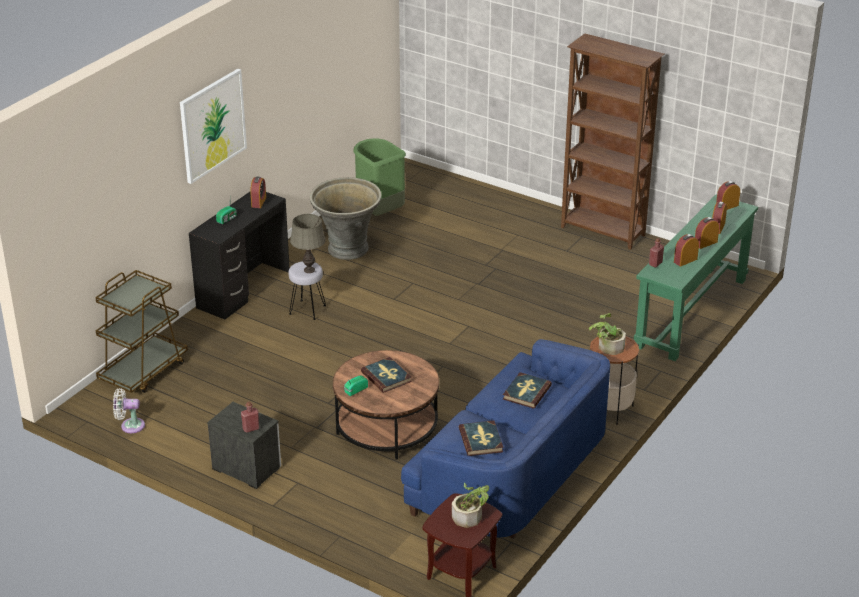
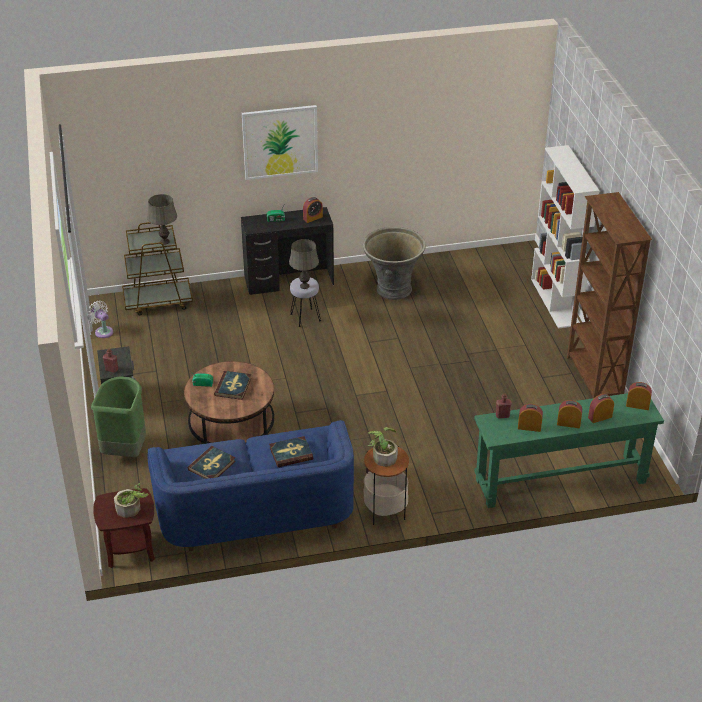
camera: 45 degrees right, 5 degrees up
green trash can [353,138,406,216] -> green trash can moved to [91,376,146,457]
none -> grey table lamp [147,194,177,245]
none -> white bookcase [531,145,599,329]

